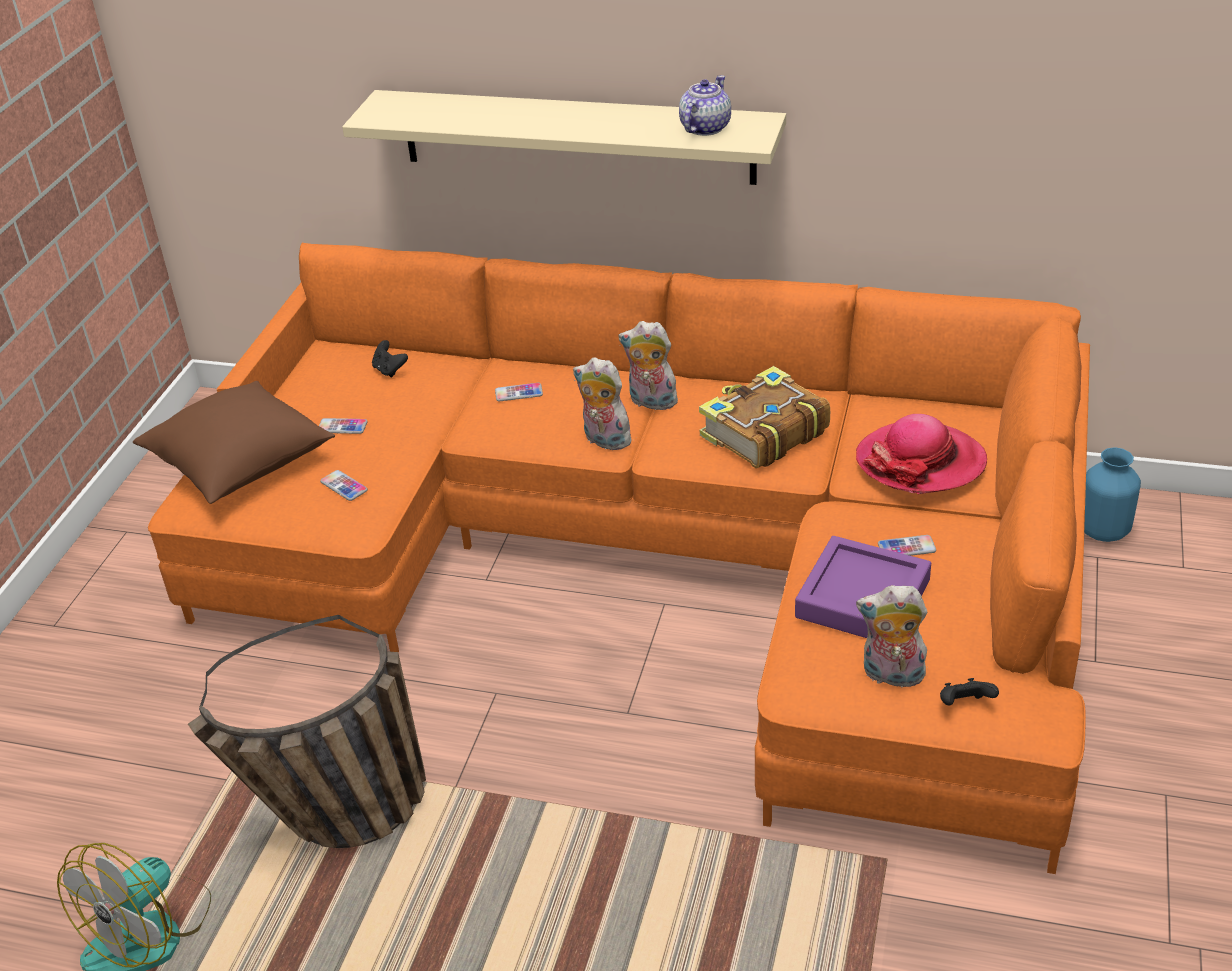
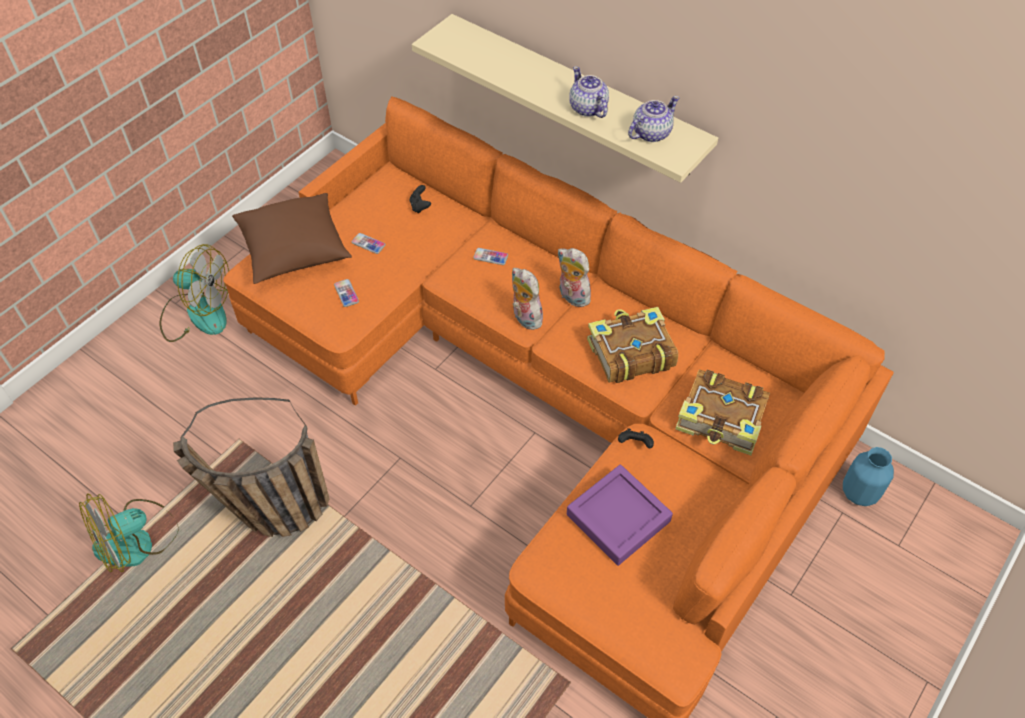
camera: 20 degrees right, 15 degrees up
hat [856,414,987,494] -> book [676,369,770,455]
plush toy [856,585,928,688] -> none
phone [878,535,936,556] -> none
black game controller [940,678,999,705] -> black game controller moved to [618,428,654,448]
none -> fan [160,244,229,342]
none -> teapot [569,66,609,118]

